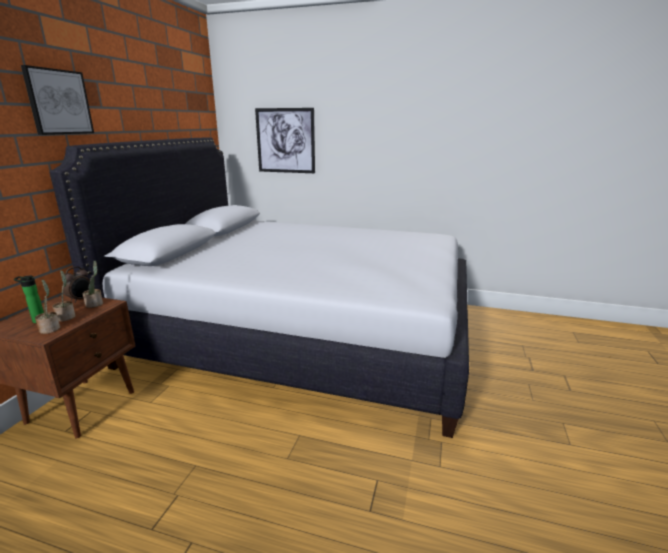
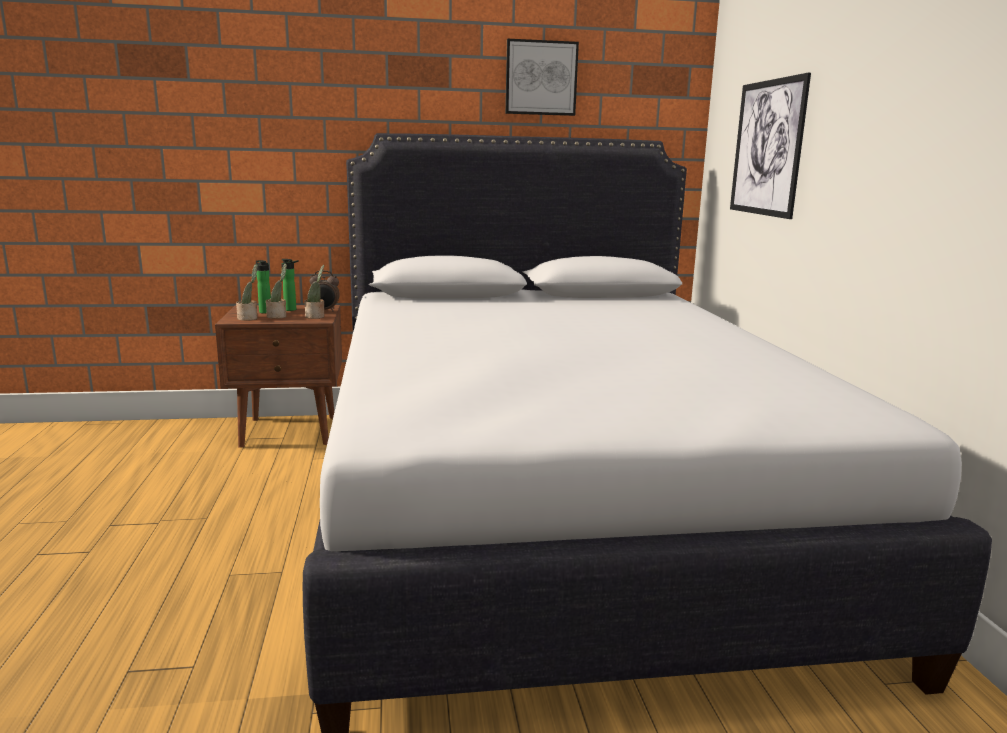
camera: 65 degrees right, 5 degrees down
picture [21,65,94,135] -> picture moved to [505,39,579,116]
none -> bottle [281,259,299,311]

